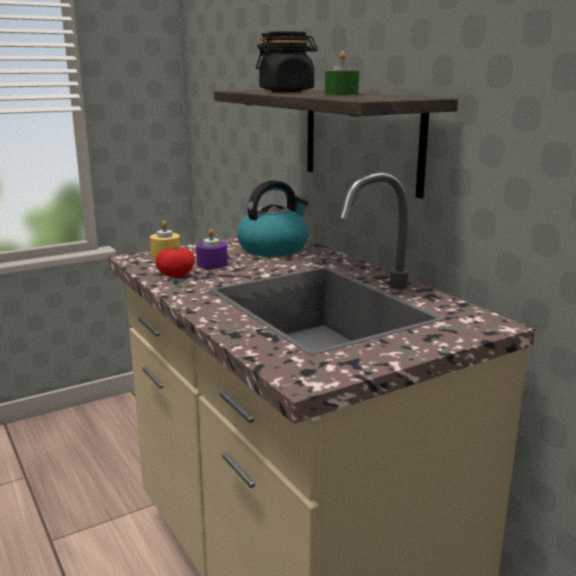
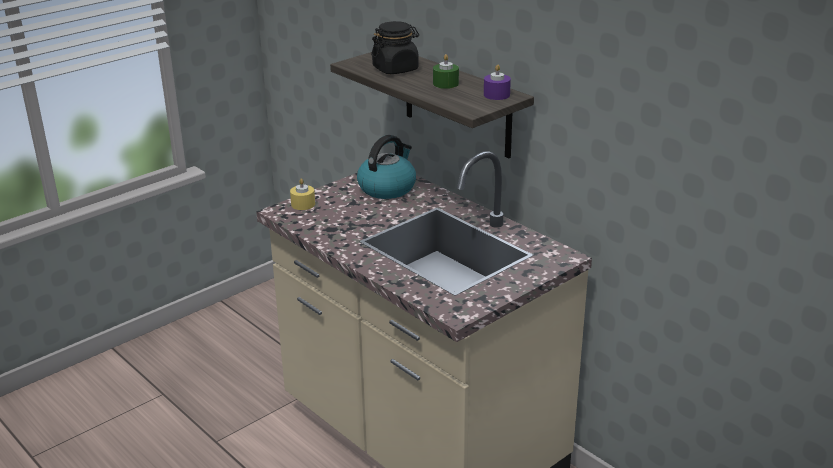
camera: 10 degrees left, 10 degrees up
tomato [155,247,195,277] -> none
purple candle [196,228,228,269] -> purple candle moved to [484,65,511,100]

